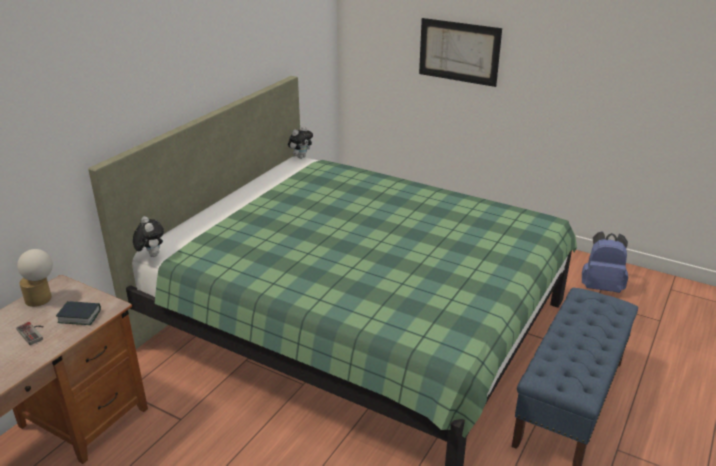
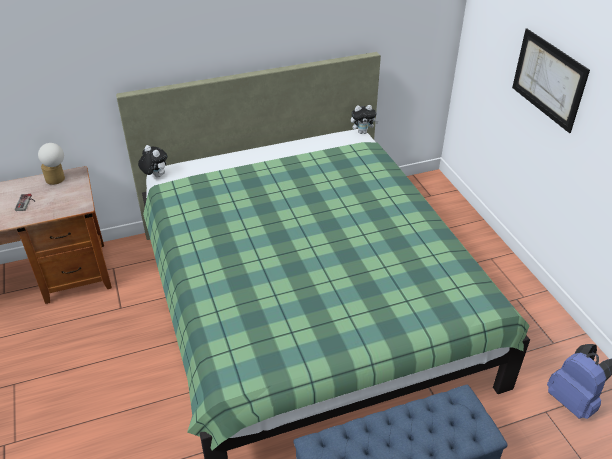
camera: 40 degrees right, 10 degrees up
book [56,301,101,325] -> none
plush toy [133,216,164,257] -> plush toy turned 60 degrees counterclockwise [138,145,167,178]

